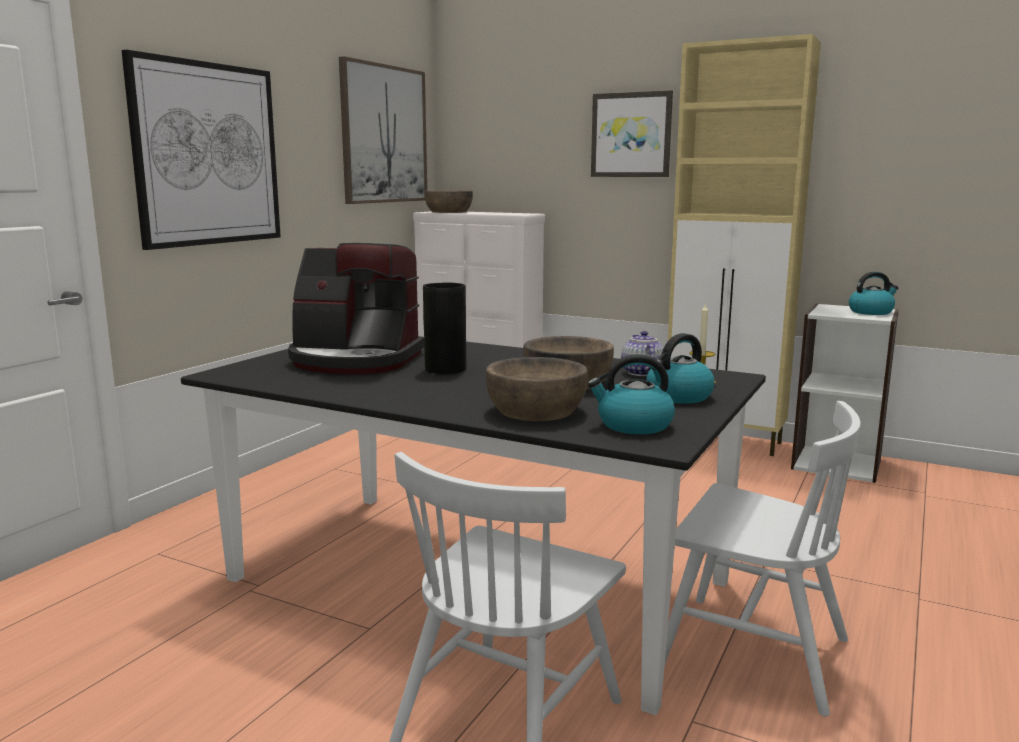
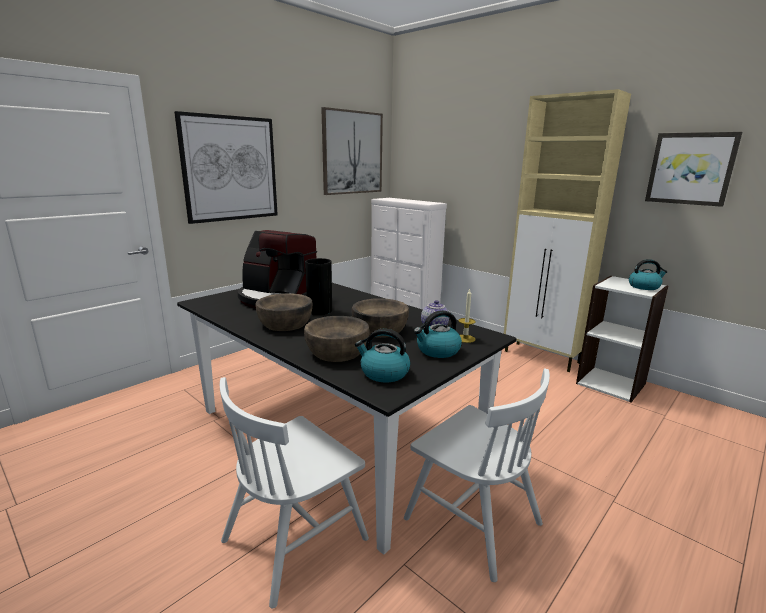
camera: 15 degrees right, 5 degrees up
brown bowl [425,190,473,213] -> brown bowl moved to [256,293,313,331]
picture [591,90,673,177] -> picture moved to [645,132,742,207]

